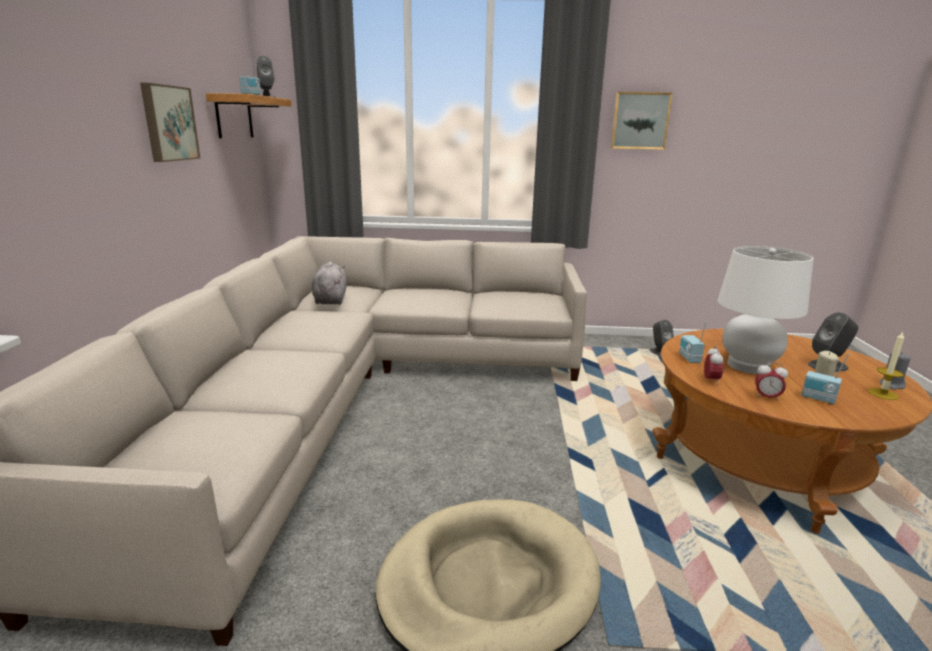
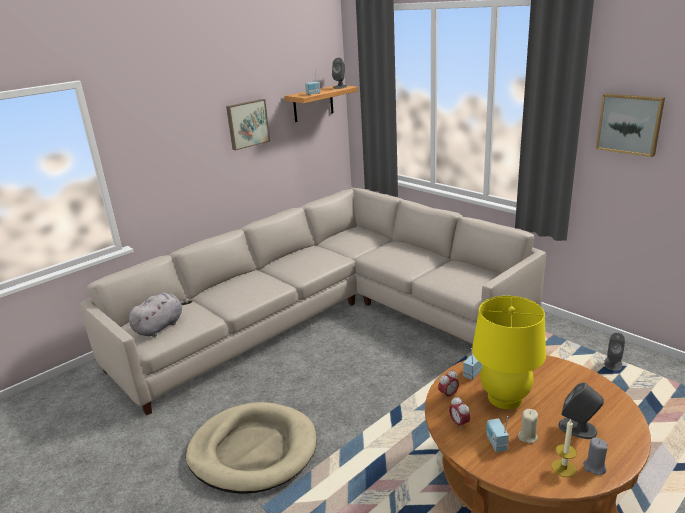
camera: 45 degrees right, 5 degrees up
grey plush toy [312,262,347,305] -> grey plush toy moved to [129,292,192,337]
white table lamp [718,246,814,374] -> yellow table lamp [472,296,546,409]

